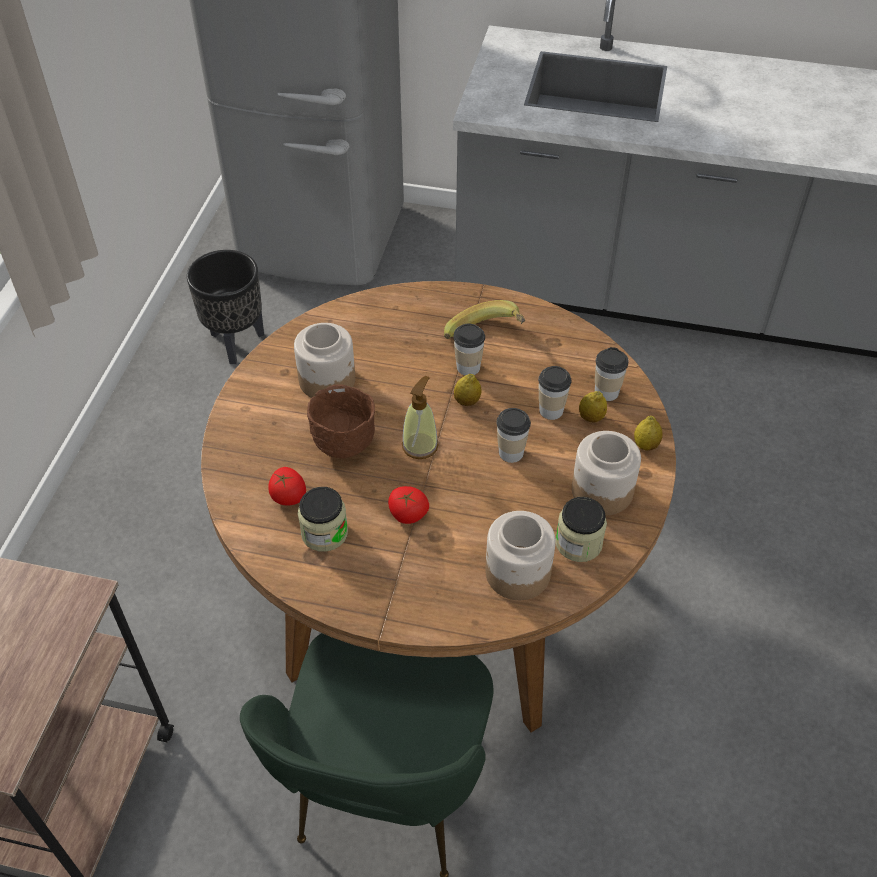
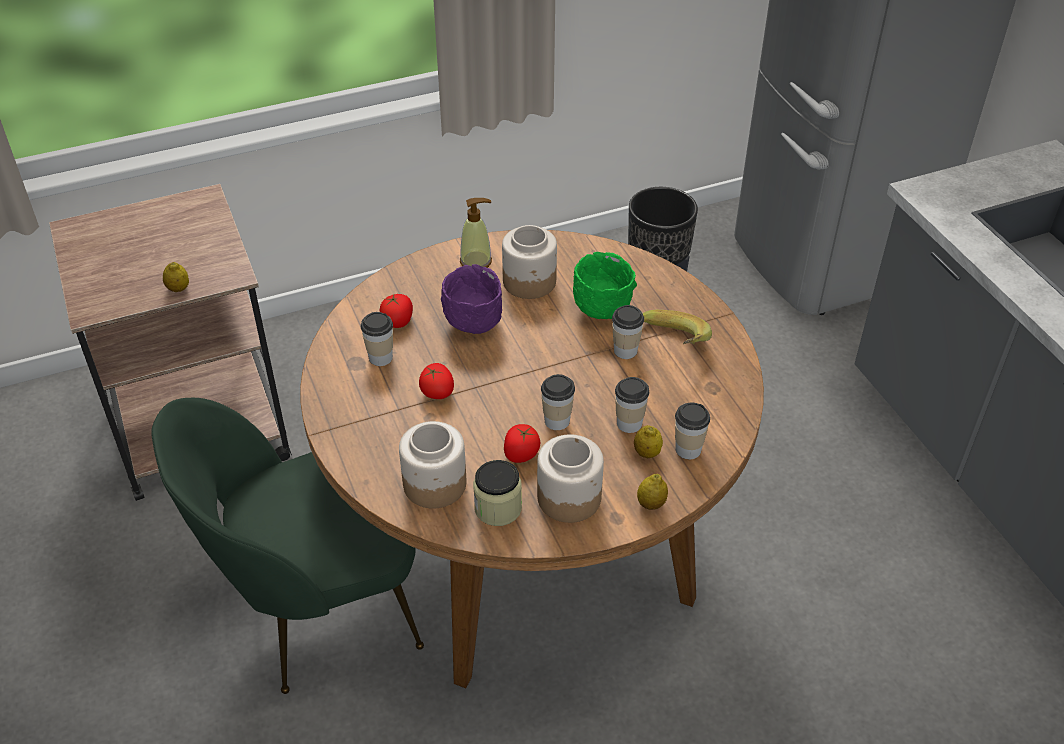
camera: 55 degrees right, 5 degrees down
jar [298,487,348,552] -> cup [361,312,393,366]
brown bowl [307,384,375,459] -> purple bowl [441,264,502,334]
soap dispenser [402,376,438,459] -> soap dispenser moved to [460,198,492,268]
lemon [454,374,482,406] -> lemon moved to [163,262,189,292]
none -> tomato [504,424,540,463]
none -> green bowl [573,252,637,319]

